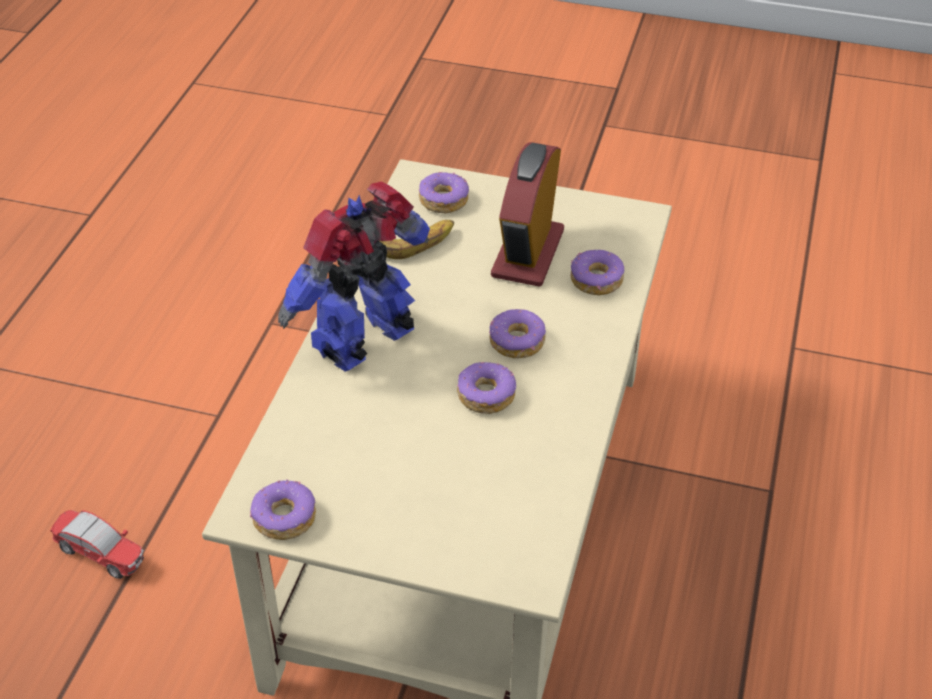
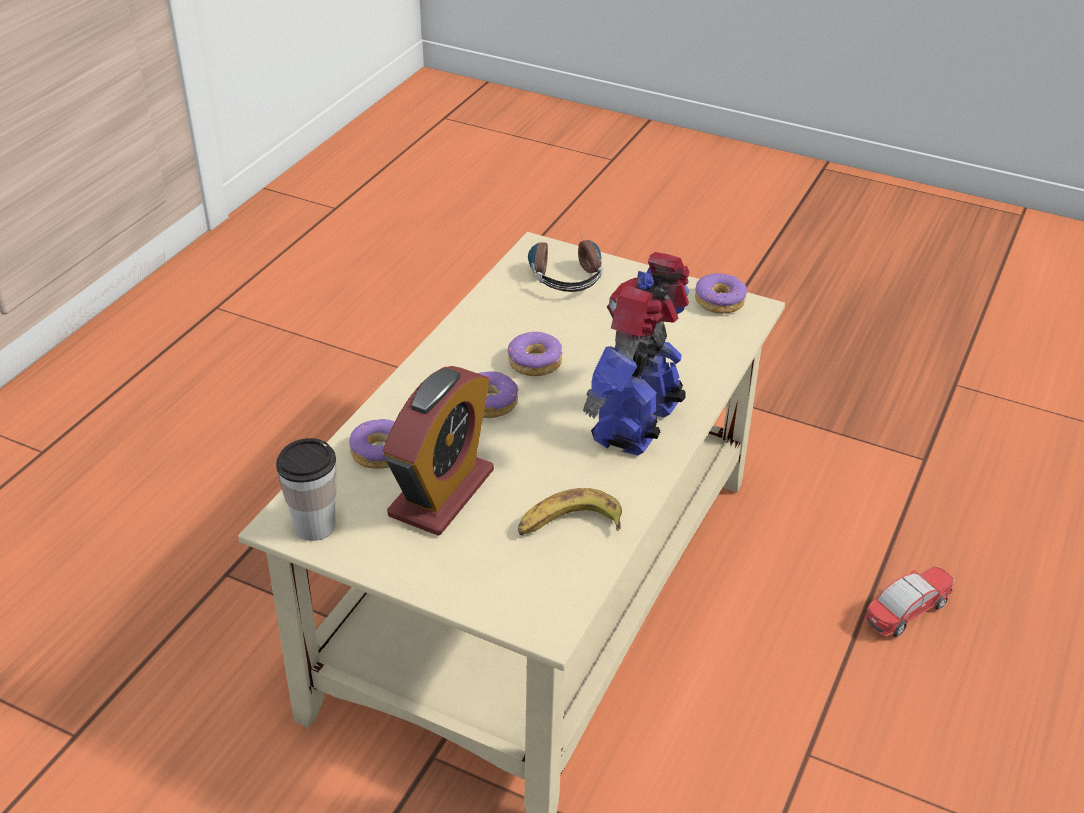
camera: 170 degrees left, 5 degrees down
toy car [50,510,144,579] -> toy car turned 105 degrees clockwise [866,567,955,637]
toy robot [278,182,430,372] -> toy robot turned 150 degrees clockwise [583,252,689,455]
donut [419,172,469,214] -> none
none -> cup [276,438,337,541]
none -> headphones [528,229,603,292]

